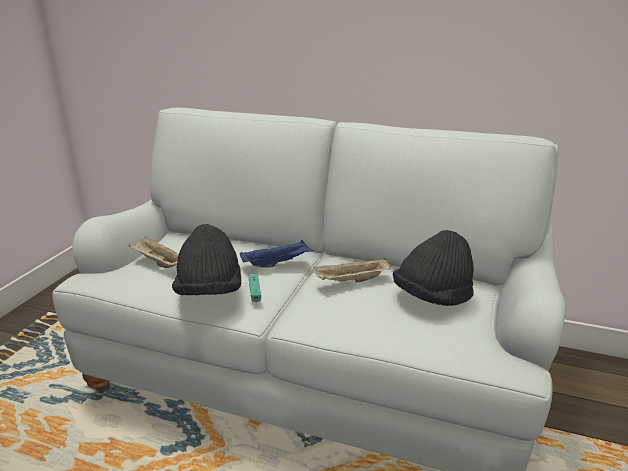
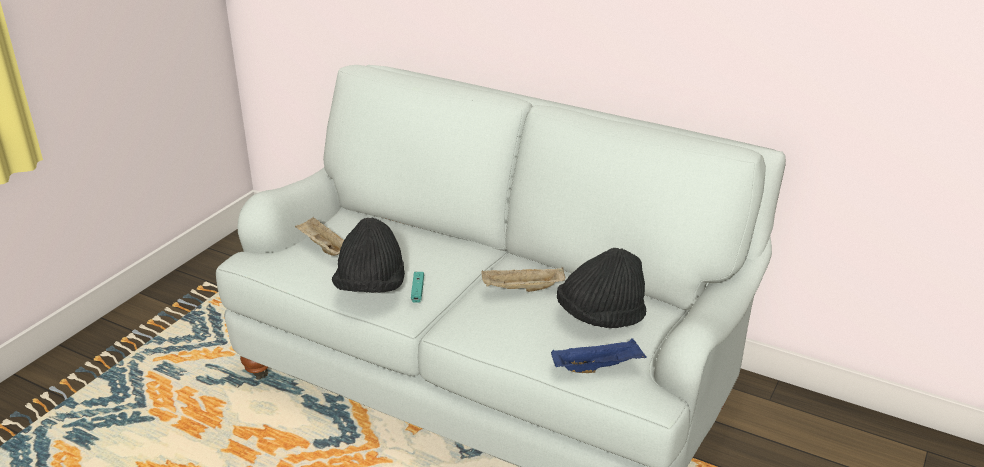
camera: 10 degrees right, 5 degrees up
blue tray [240,240,313,268] -> blue tray moved to [551,338,647,373]

